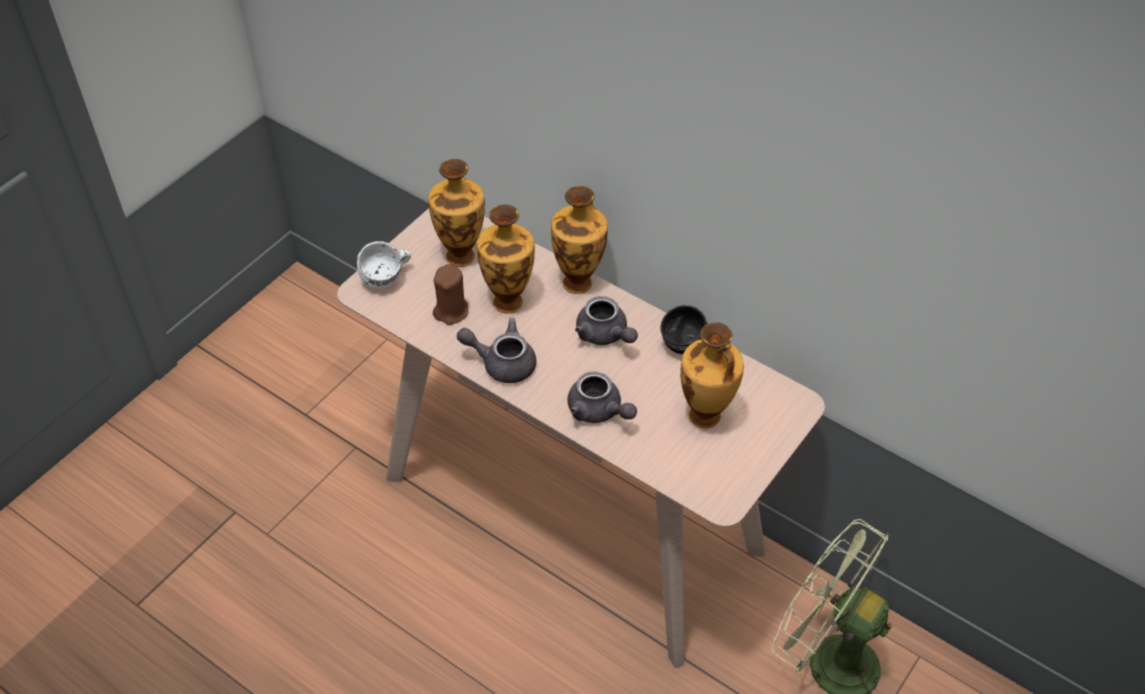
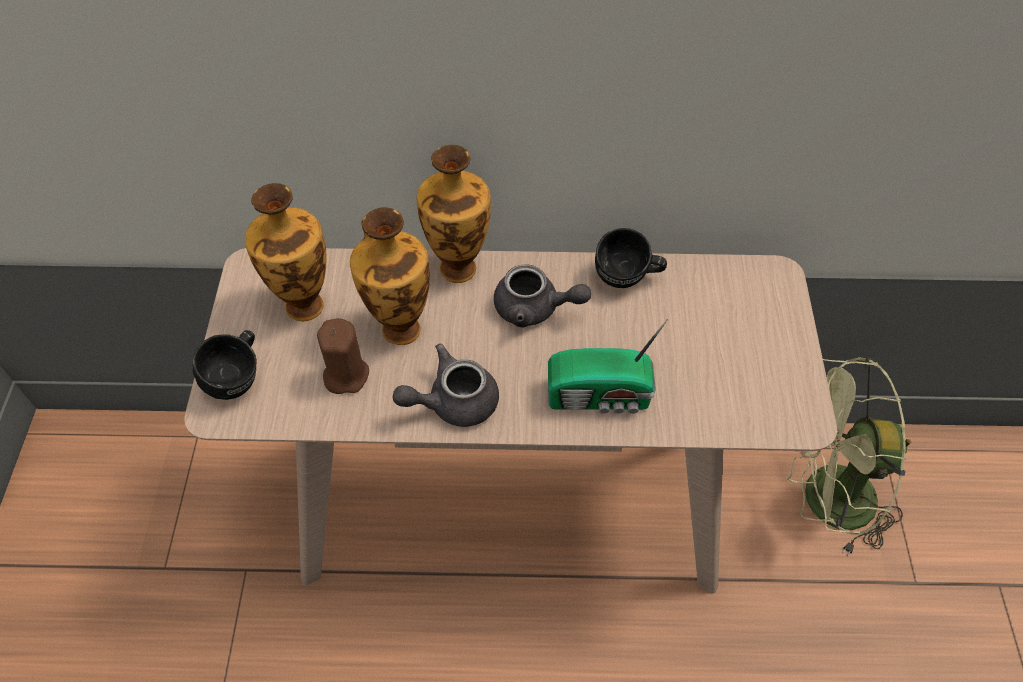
camera: 35 degrees left, 5 degrees up
white mug [357,241,411,289] -> black mug [193,330,257,400]
grey teapot [568,371,637,423] -> radio [548,319,668,414]
vase [680,322,744,429] -> none

